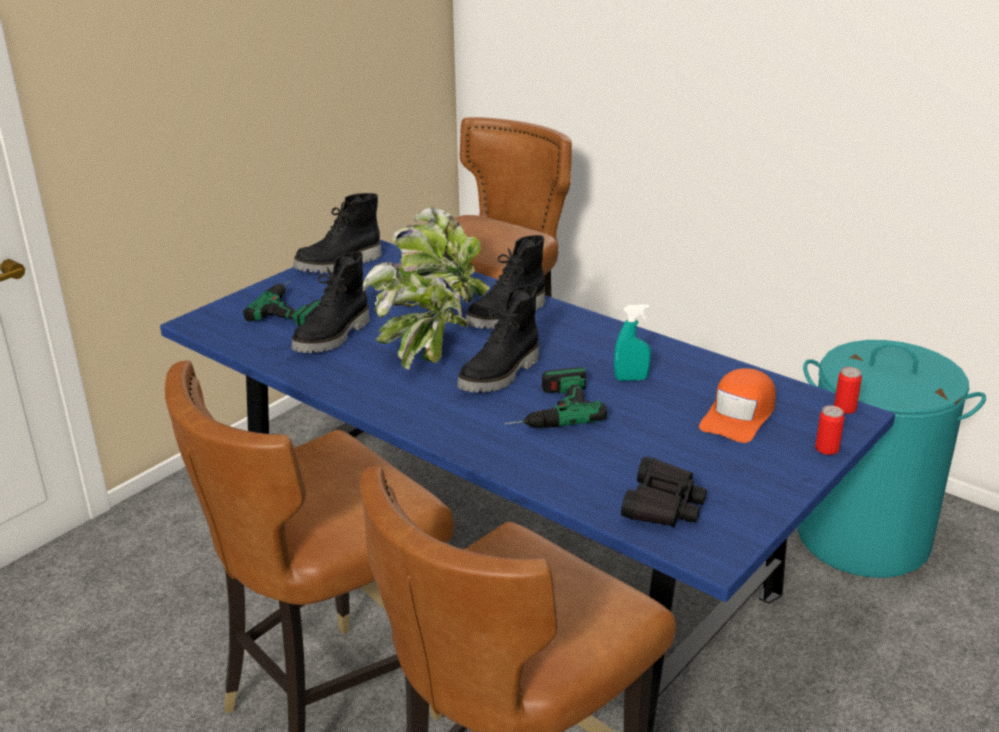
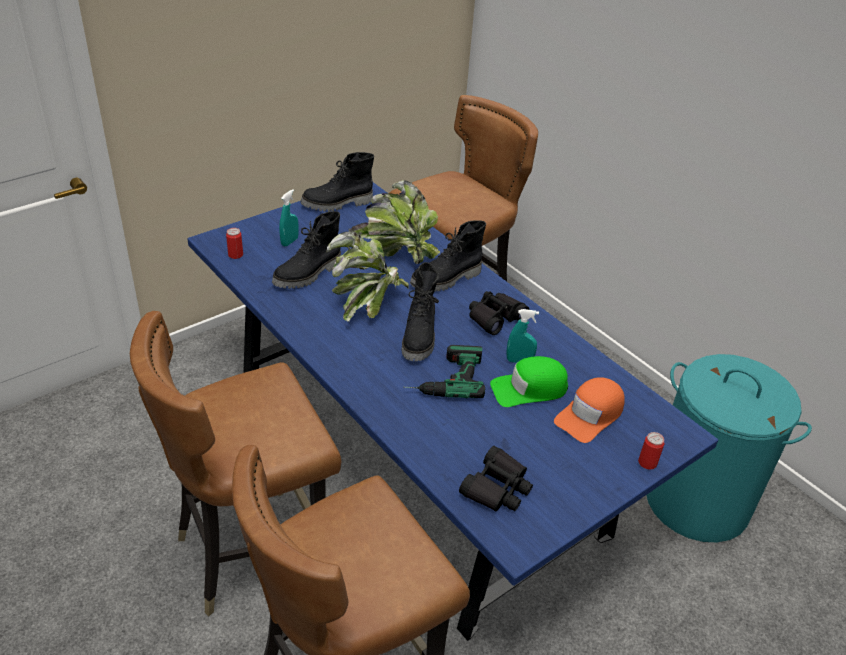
camera: 10 degrees right, 10 degrees up
power drill [243,280,321,327] -> turquoise spray bottle [279,189,299,247]
black boot [457,285,539,393] -> black boot turned 45 degrees counterclockwise [402,262,439,361]
can [834,367,862,414] -> can moved to [226,228,243,259]
none -> black binoculars [469,291,530,335]
none -> green cap [490,356,568,407]

